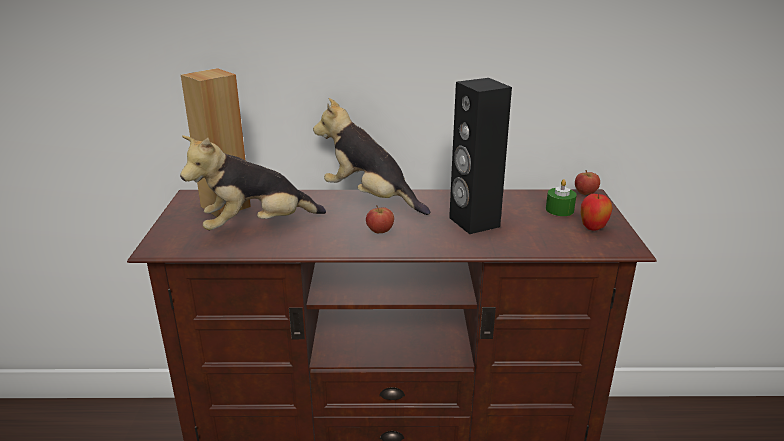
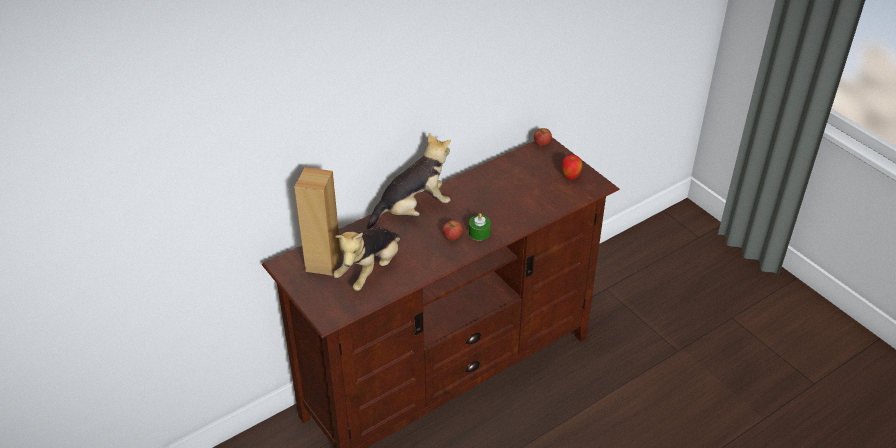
camera: 35 degrees left, 15 degrees up
plush toy [313,98,430,215] -> plush toy turned 150 degrees clockwise [366,133,451,230]
black speaker [449,78,512,234] -> none
green candle [546,179,577,216] -> green candle moved to [469,213,491,241]

